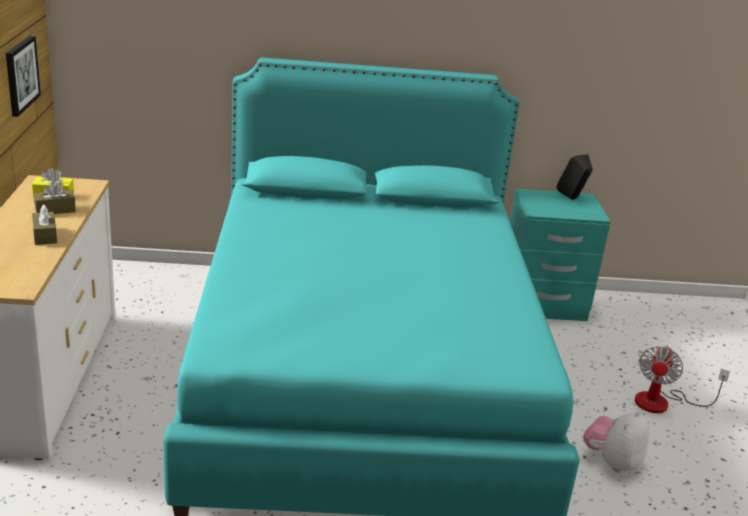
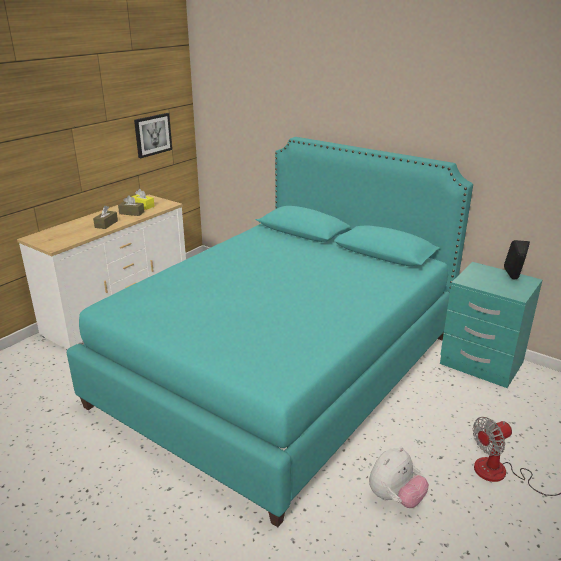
camera: 40 degrees right, 0 degrees up
plush toy [583,411,649,473] -> plush toy turned 150 degrees clockwise [369,447,429,508]

